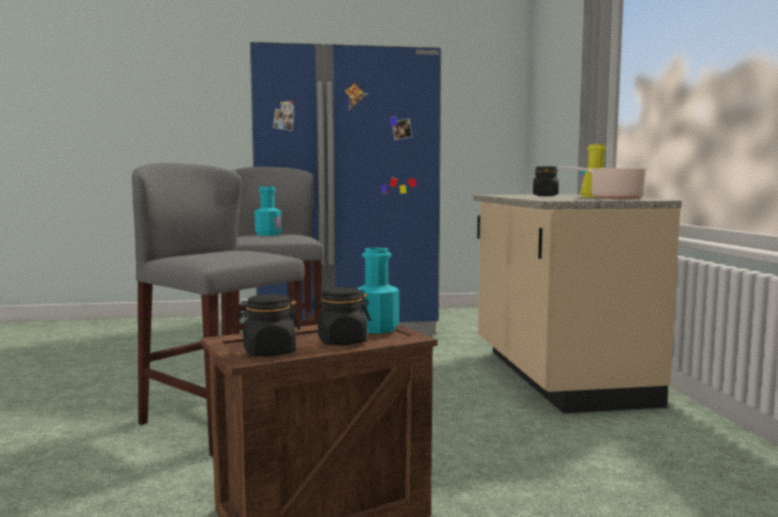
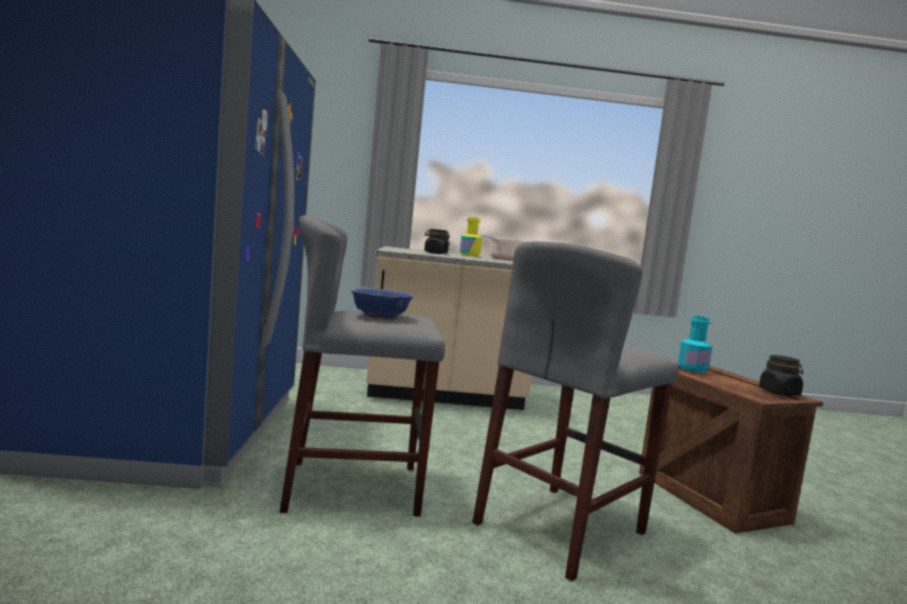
camera: 85 degrees left, 0 degrees up
turquoise bottle [255,186,281,236] -> blue bowl [350,288,414,319]
black jar [312,287,371,345] -> none

